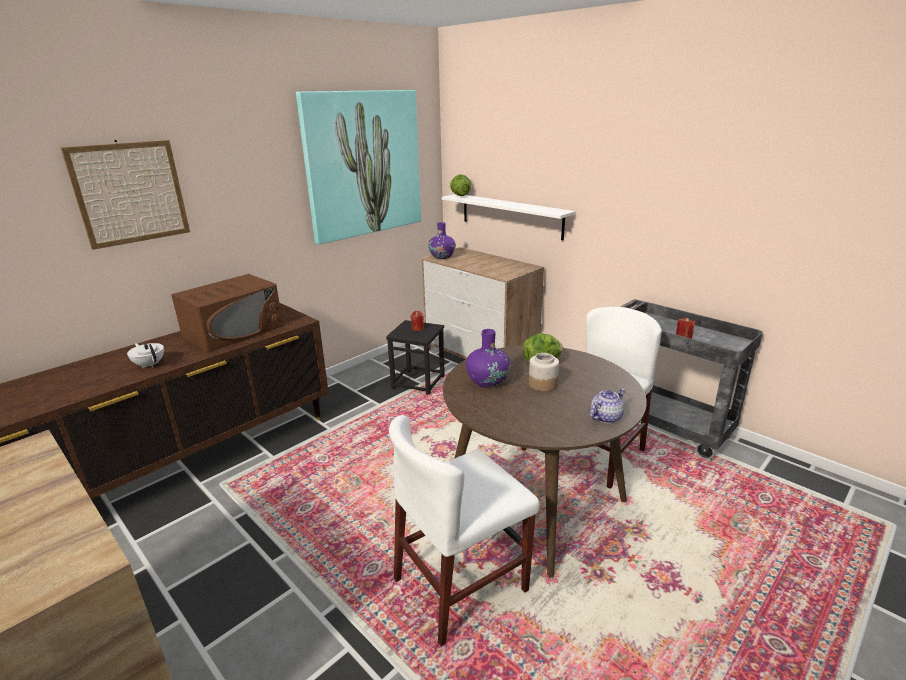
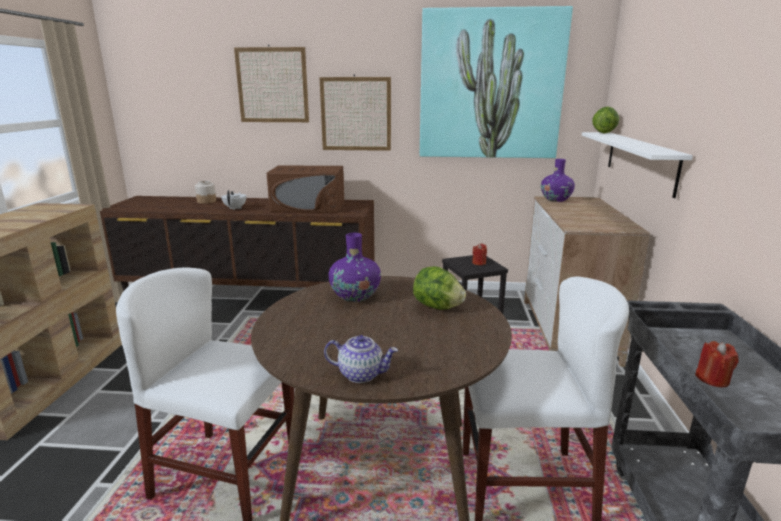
camera: 50 degrees right, 5 degrees down
jar [529,353,559,391] -> jar moved to [195,181,216,204]
none -> picture [319,74,391,151]

